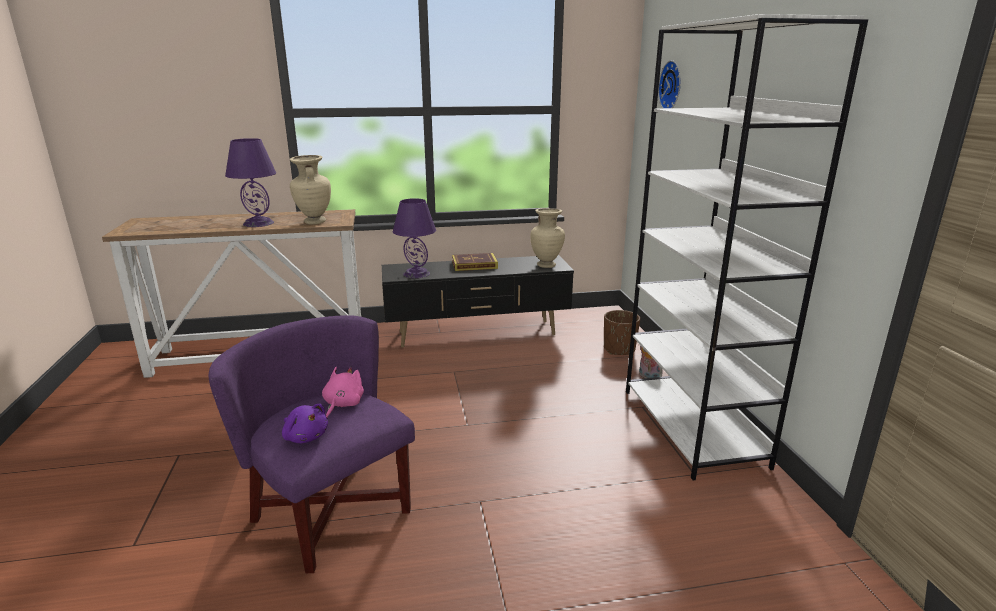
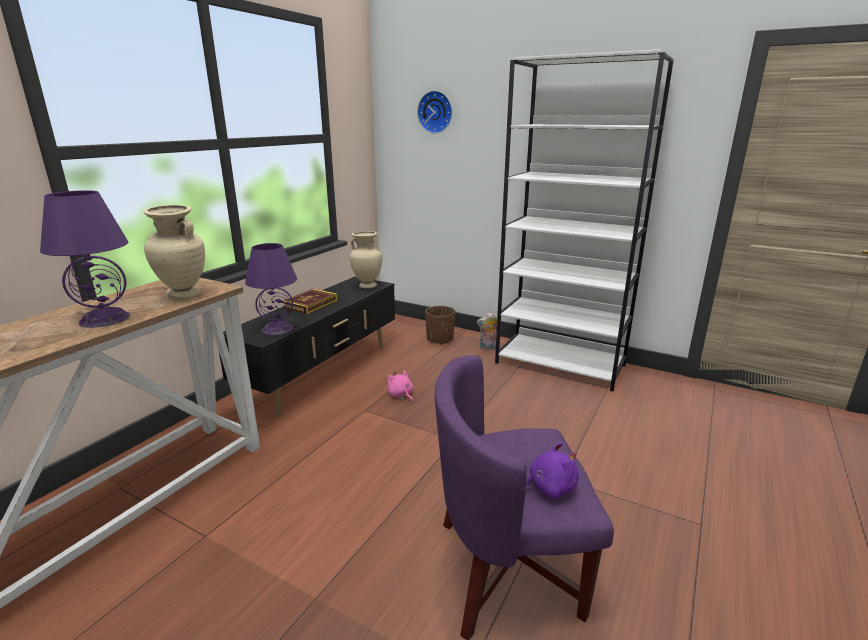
camera: 50 degrees left, 0 degrees up
pink plush toy [322,366,364,418] -> pink plush toy moved to [387,370,413,402]

